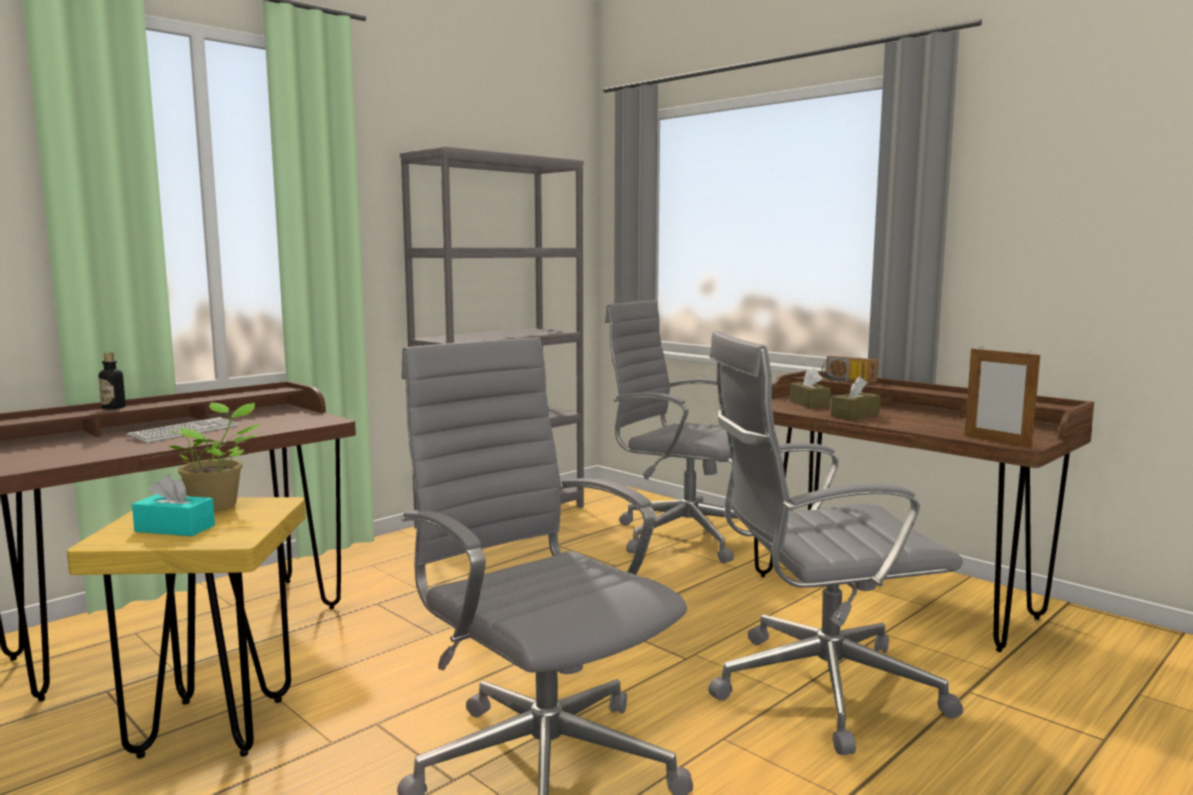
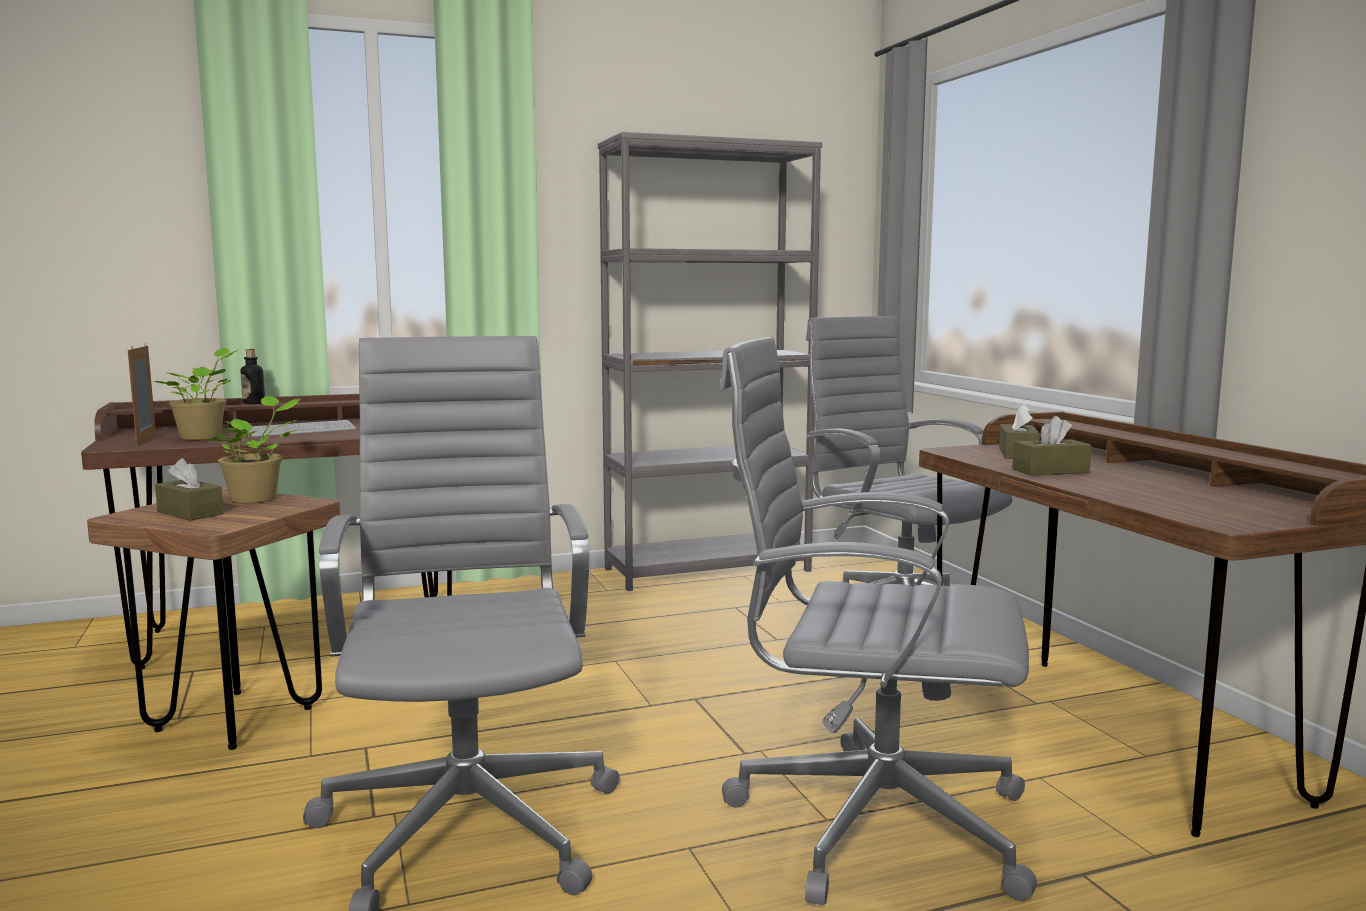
camera: 25 degrees right, 0 degrees up
yellow stool [67,497,306,759] -> brown stool [87,488,340,750]
turquoise tissue box [132,474,215,536] -> brown tissue box [155,458,224,521]
radio [822,356,878,383] -> none
picture frame [964,346,1040,448] -> picture frame moved to [128,343,156,446]
none -> potted plant [153,348,238,440]

